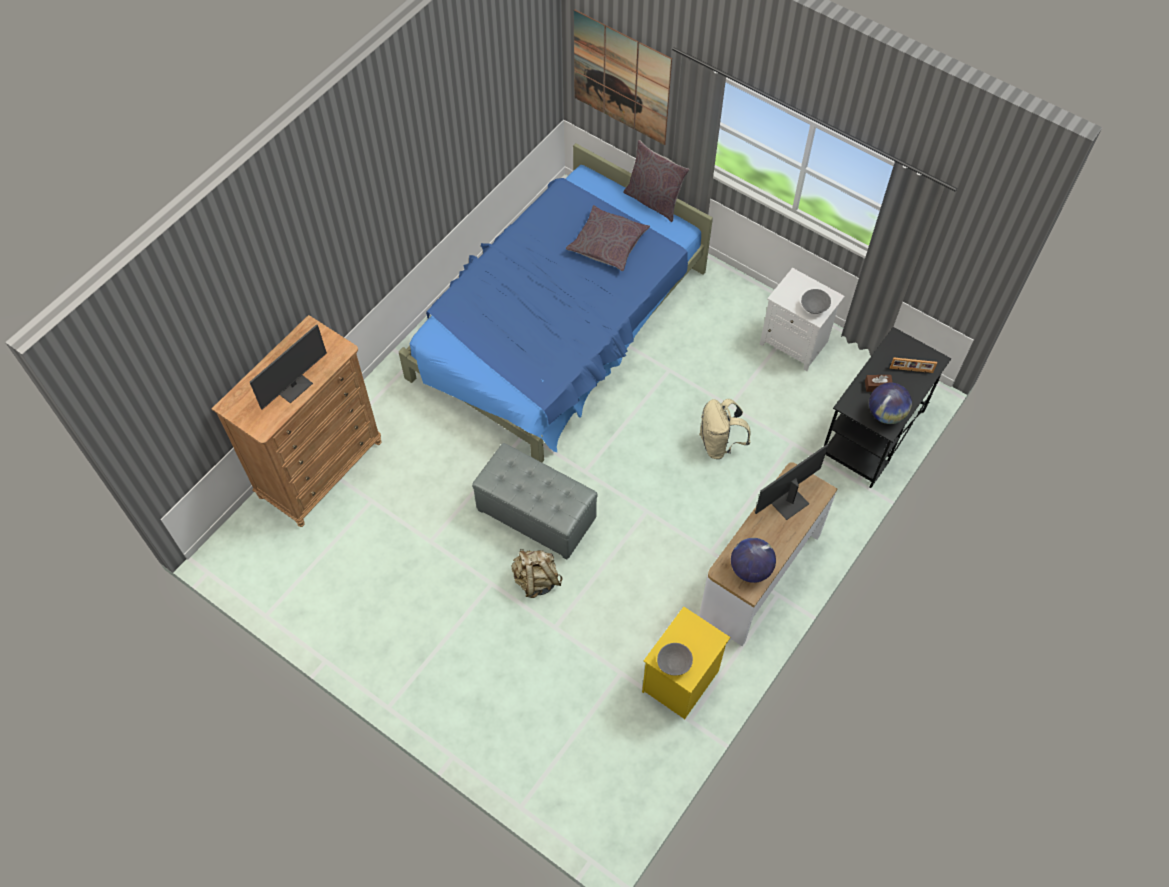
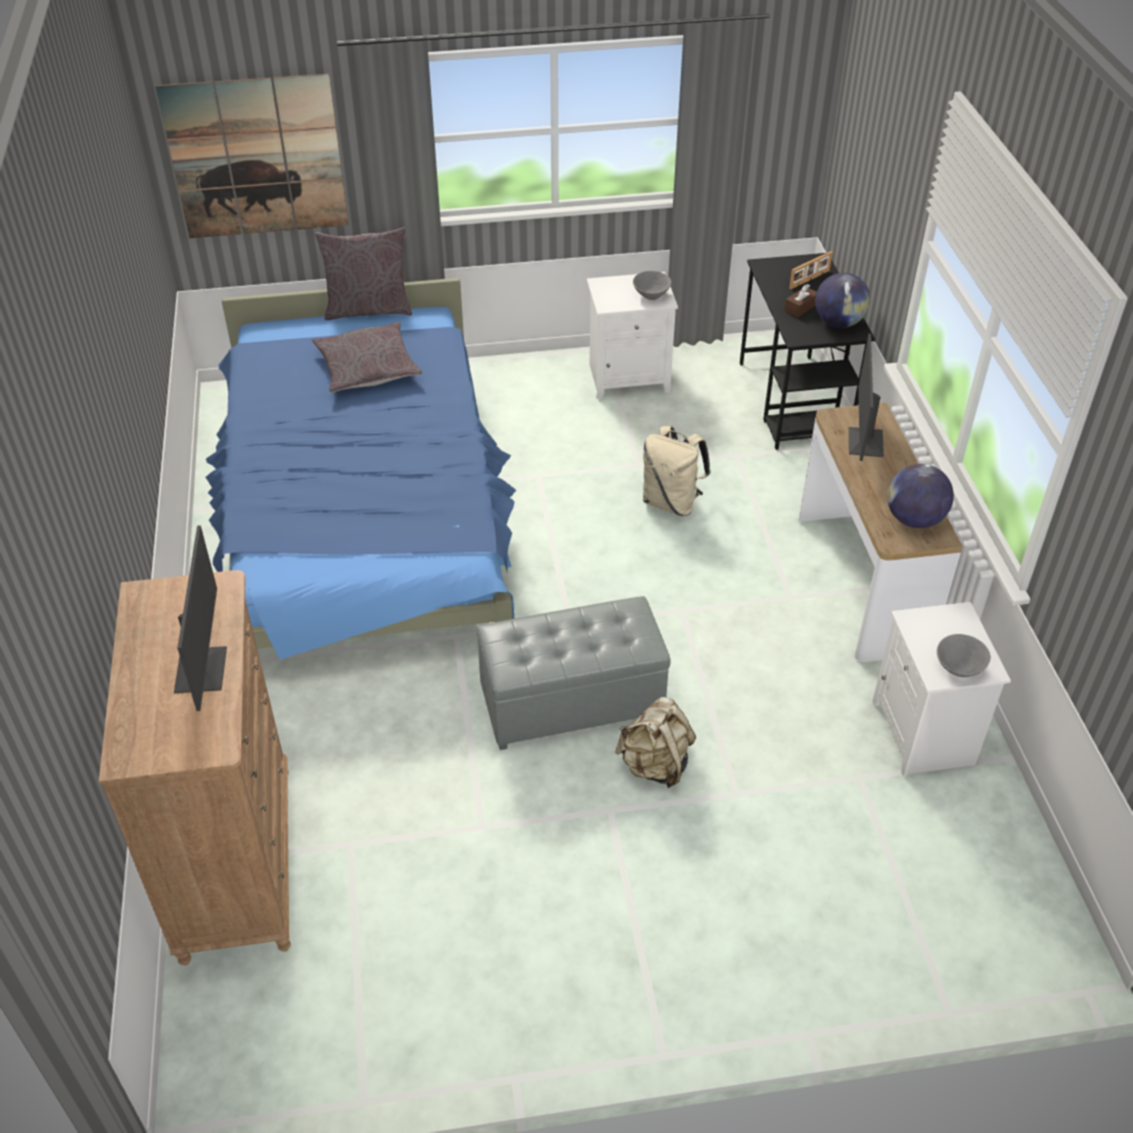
camera: 45 degrees left, 15 degrees down
yellow nightstand [642,607,731,719] -> white nightstand [872,602,1011,777]

